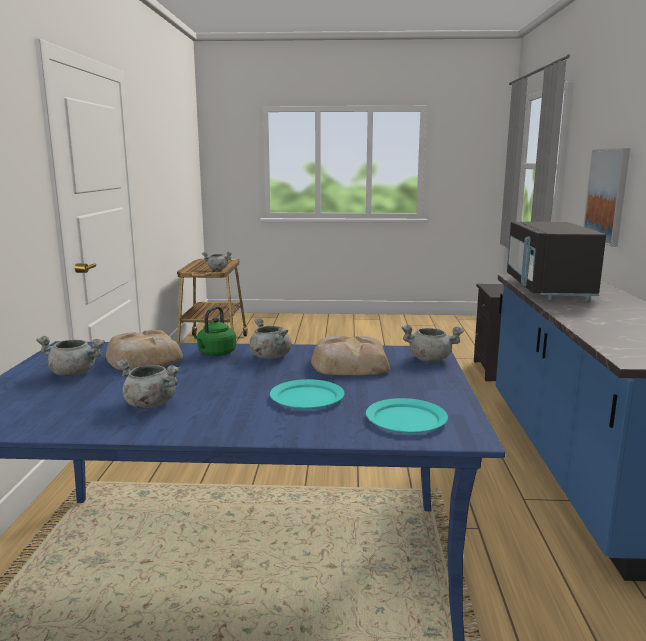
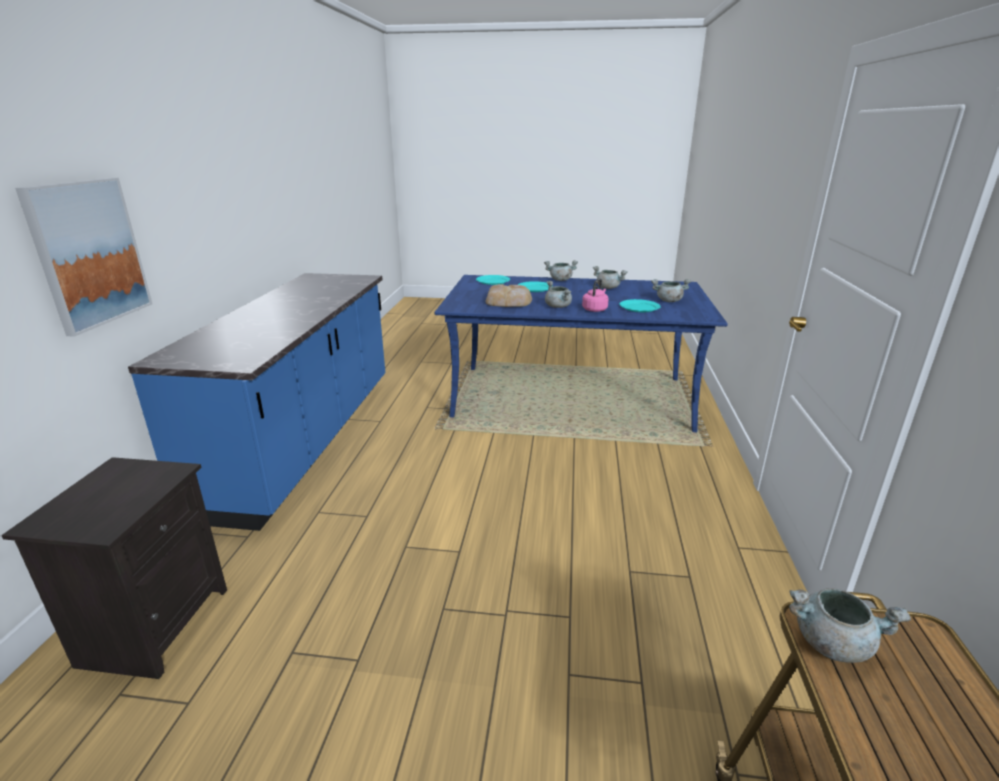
camera: 175 degrees left, 10 degrees up
bread [106,329,183,370] -> turquoise plate [619,299,661,312]
green kettle [194,306,236,356] -> pink kettle [582,278,609,312]
grey cooking pot [401,325,464,362] -> grey cooking pot moved to [544,260,578,281]
black microwave [507,222,606,301] -> none

